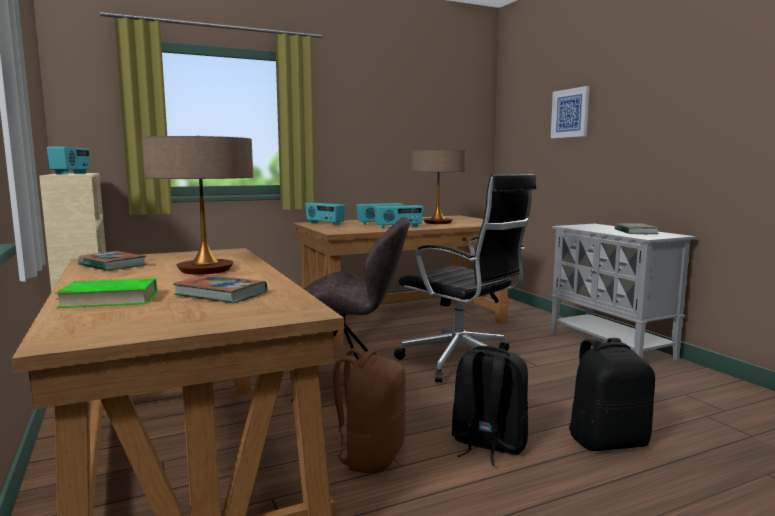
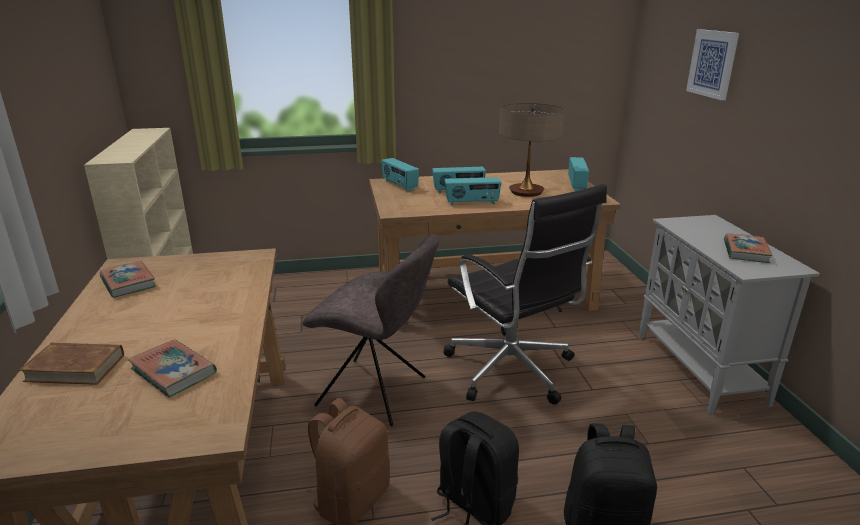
camera: 15 degrees right, 15 degrees up
radio [47,147,90,174] -> radio moved to [568,157,589,191]
green book [55,278,157,308] -> brown book [19,343,124,385]
table lamp [142,136,253,275] -> none

